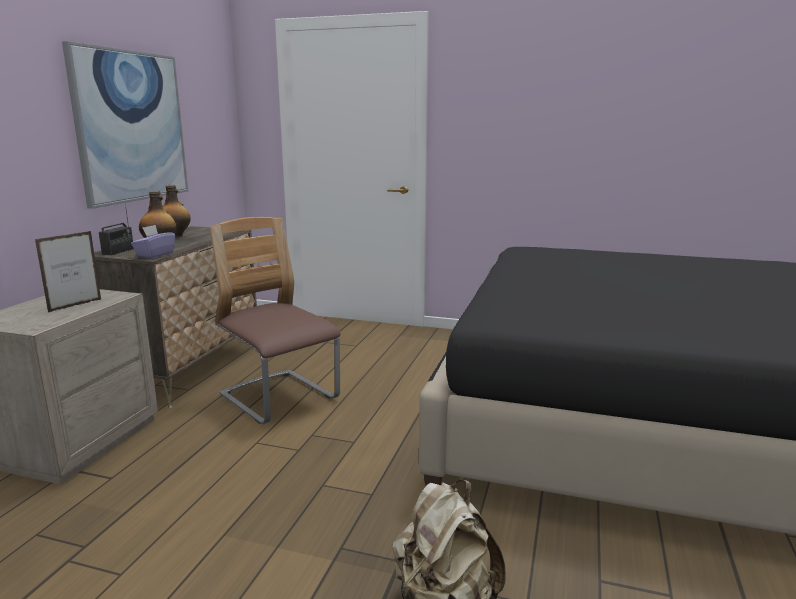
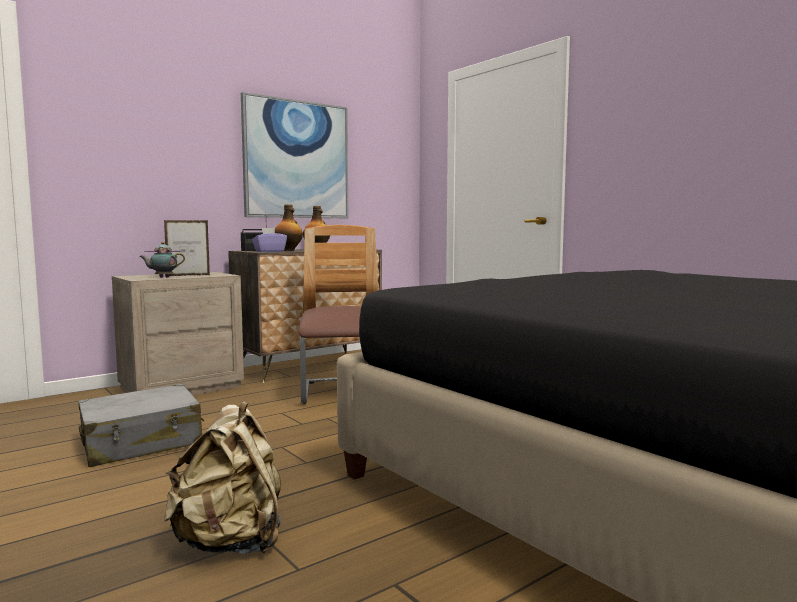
camera: 35 degrees right, 10 degrees down
none -> grey suitcase [78,384,204,467]
none -> teapot [139,242,185,278]

